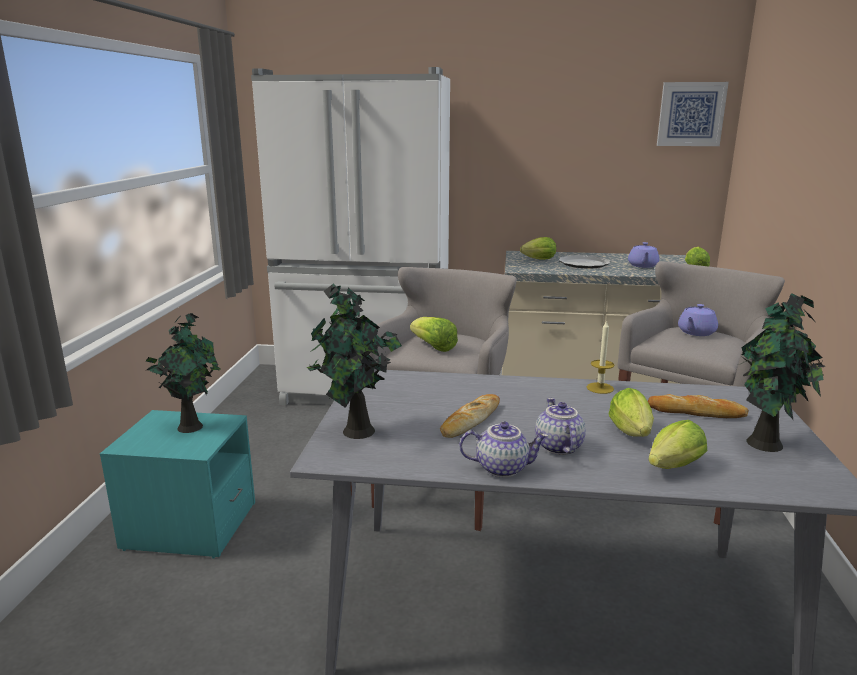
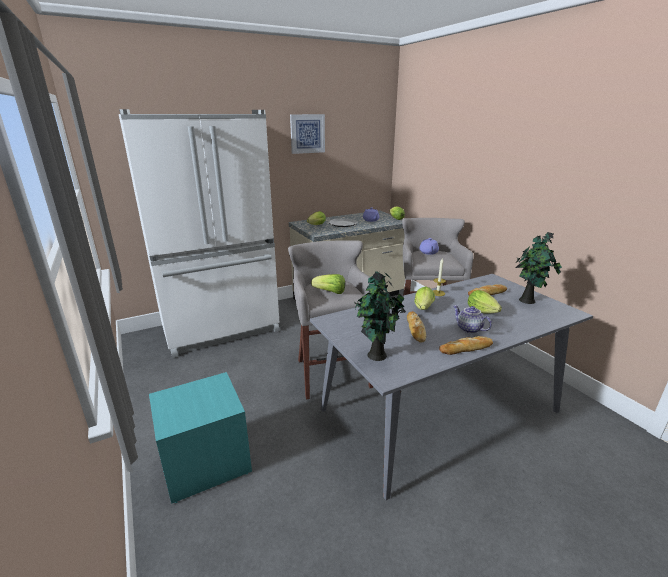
camera: 35 degrees left, 5 degrees up
potted plant [145,313,221,433] -> none
teapot [459,422,548,478] -> bread [439,336,493,355]
lettuce [648,420,707,469] -> lettuce moved to [414,286,435,310]
picture [657,82,729,146] -> picture moved to [290,114,325,154]

